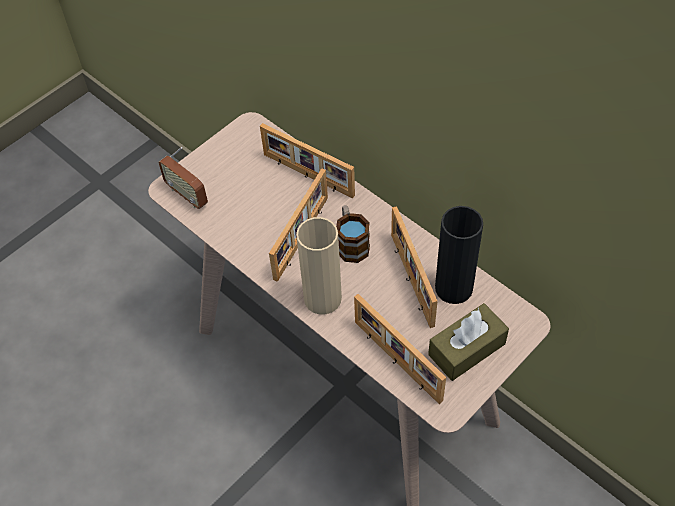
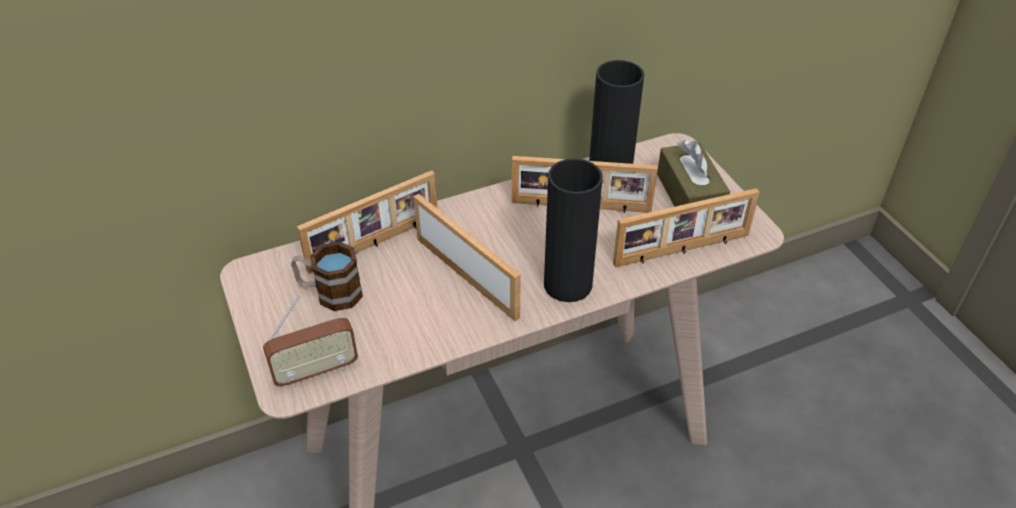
camera: 70 degrees left, 10 degrees down
beige vase [296,217,342,315] -> black vase [544,158,603,302]
mug [336,205,370,263] -> mug moved to [291,242,363,311]

